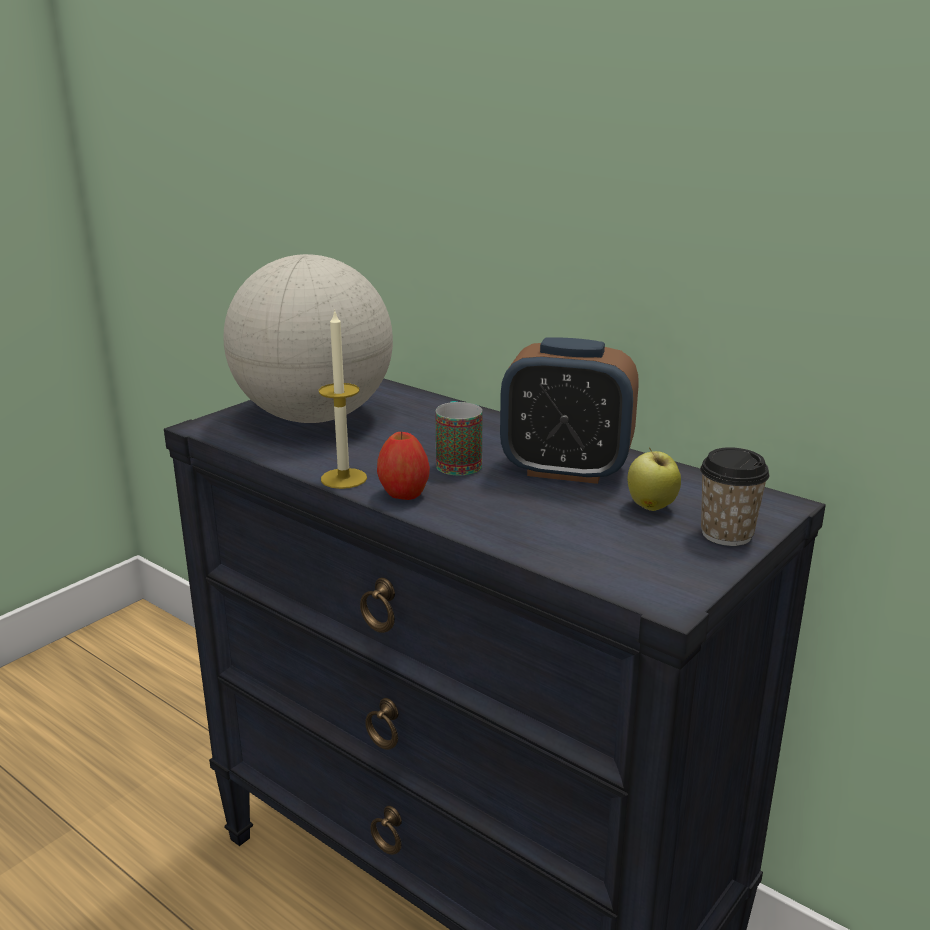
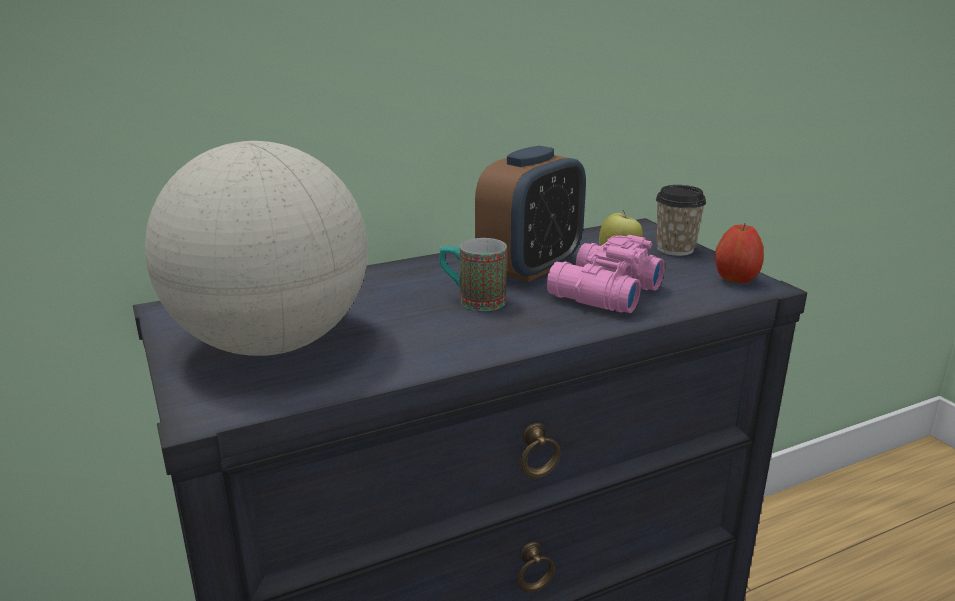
camera: 65 degrees left, 0 degrees up
candle [319,309,367,489] -> none
apple [377,431,430,500] -> apple moved to [715,224,764,283]
none -> pink binoculars [547,235,665,313]

